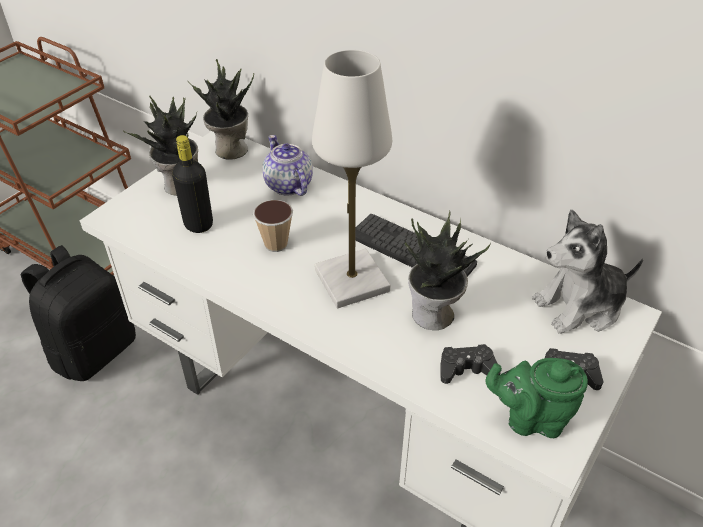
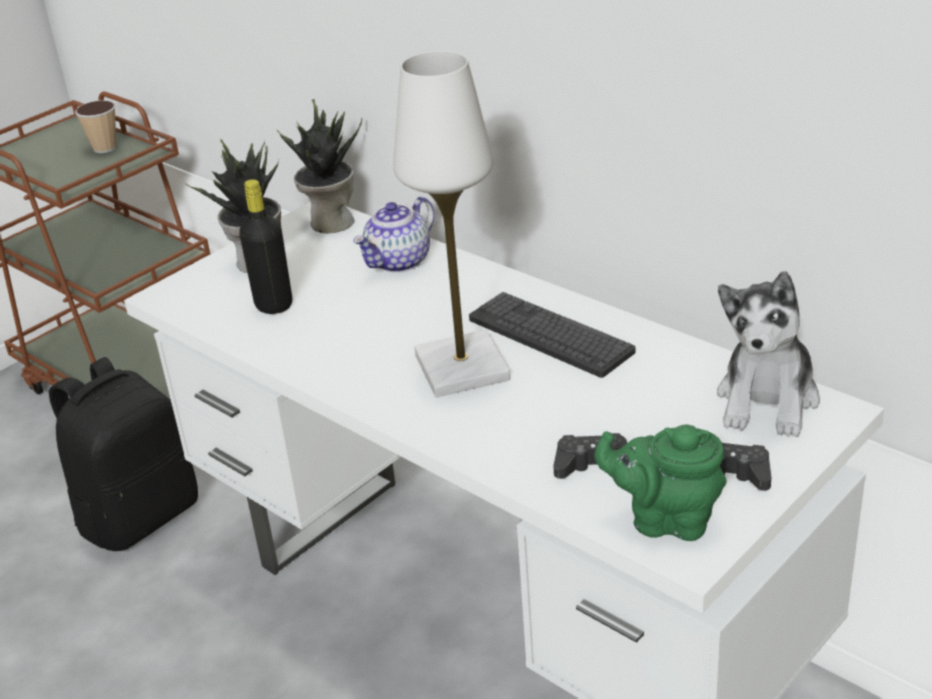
camera: 10 degrees right, 10 degrees down
cup [253,200,293,252] -> cup moved to [75,100,117,153]
teapot [262,135,313,196] -> teapot turned 120 degrees counterclockwise [353,197,434,273]
potted plant [405,210,491,330] -> none
plush toy [532,209,643,334] -> plush toy turned 60 degrees counterclockwise [717,271,820,437]

